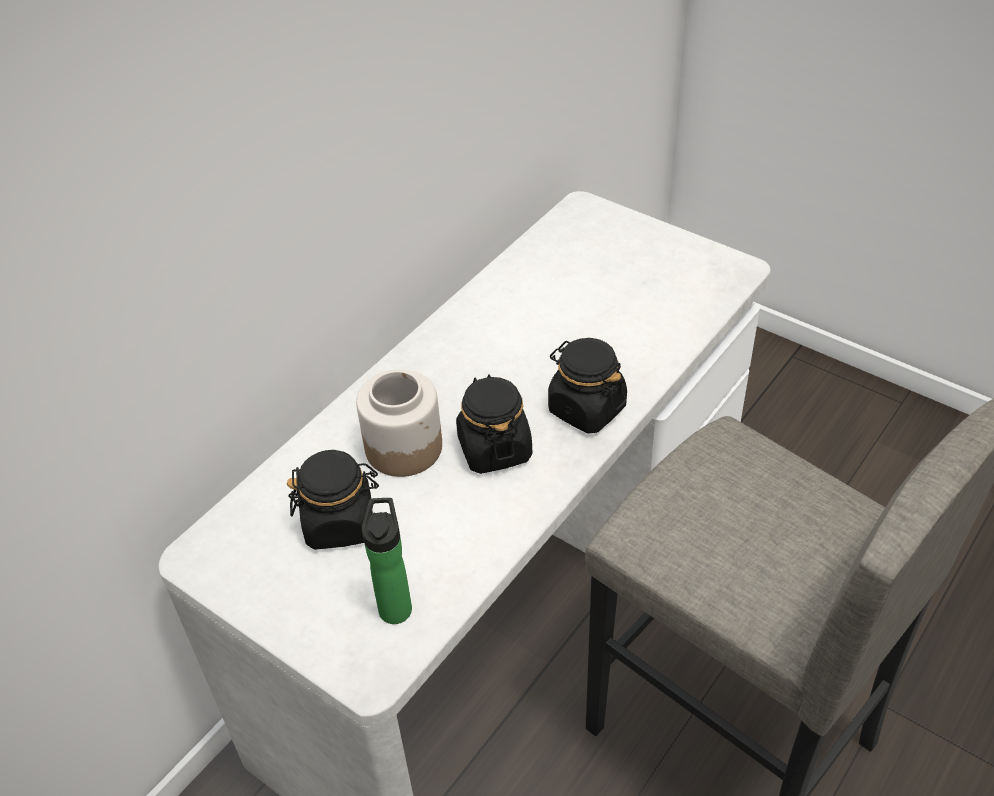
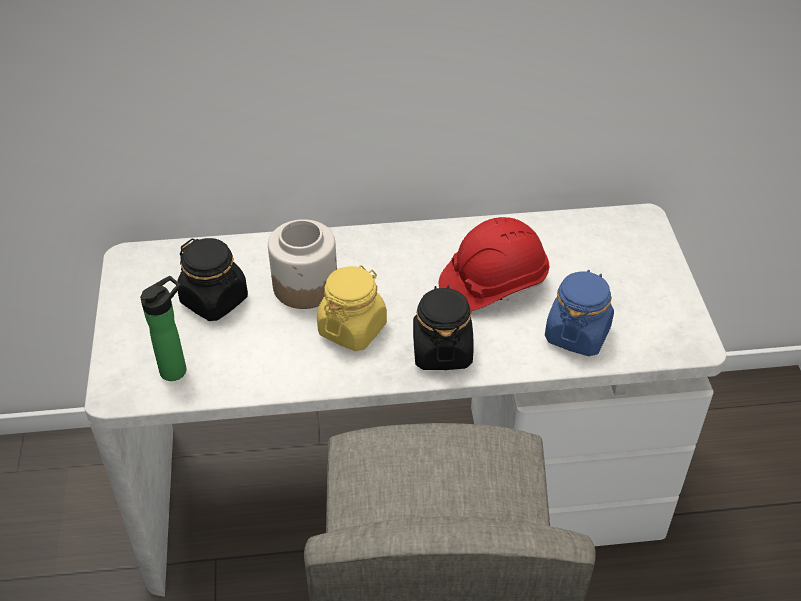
camera: 45 degrees right, 0 degrees up
black jar [456,374,532,474] -> yellow jar [317,265,387,351]
none -> red hard hat [439,217,549,311]
none -> blue jar [545,270,614,356]

